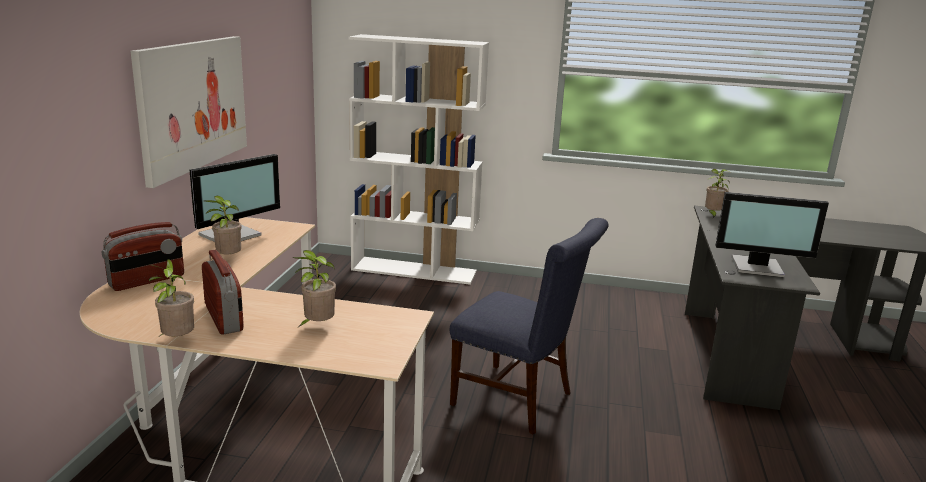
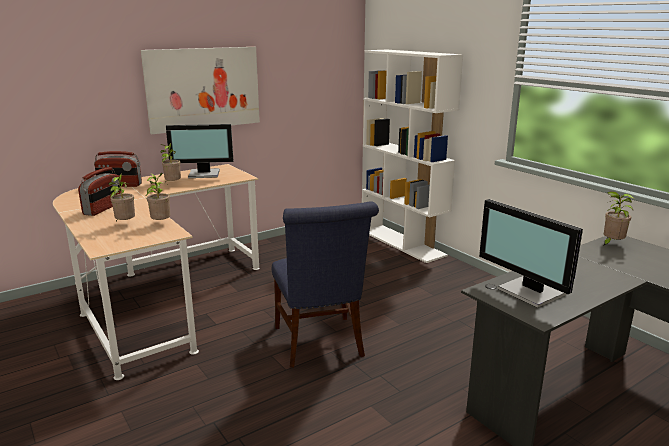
camera: 45 degrees right, 0 degrees up
potted plant [148,259,194,336] -> potted plant moved to [146,173,170,220]

